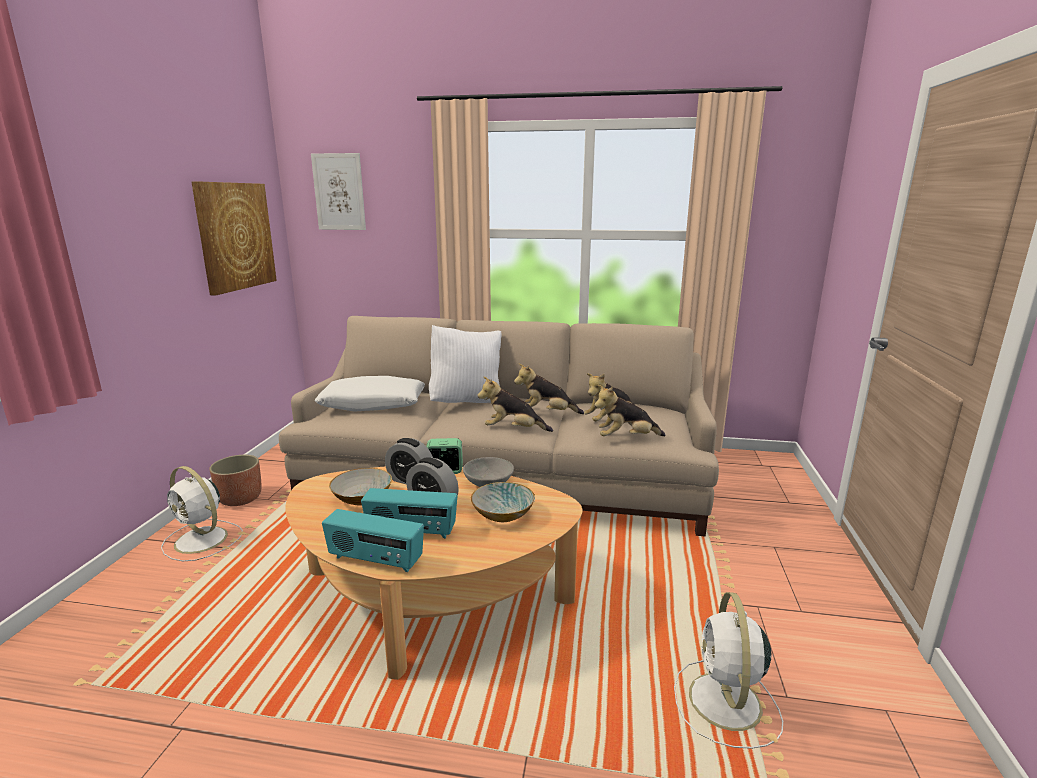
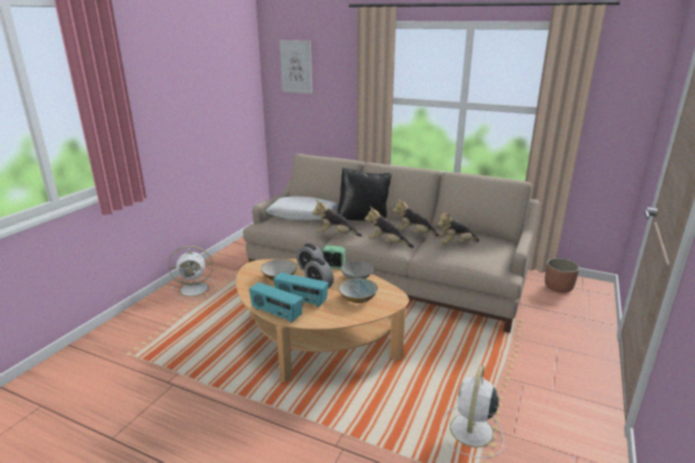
camera: 15 degrees right, 5 degrees up
white fan [161,466,243,561] -> white fan turned 60 degrees counterclockwise [168,246,216,300]
picture [191,181,277,296] -> none
planter [209,455,261,506] -> planter moved to [545,258,580,293]
white pillow [429,325,501,403] -> black pillow [337,168,392,222]
plush toy [594,385,666,436] -> plush toy moved to [312,200,362,237]

